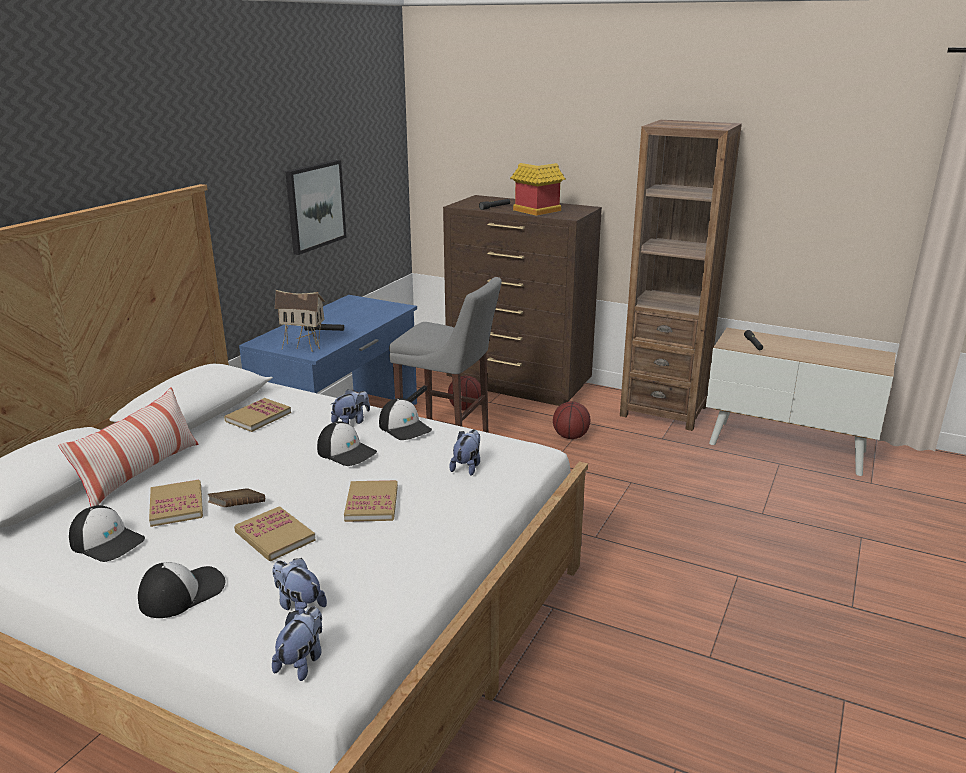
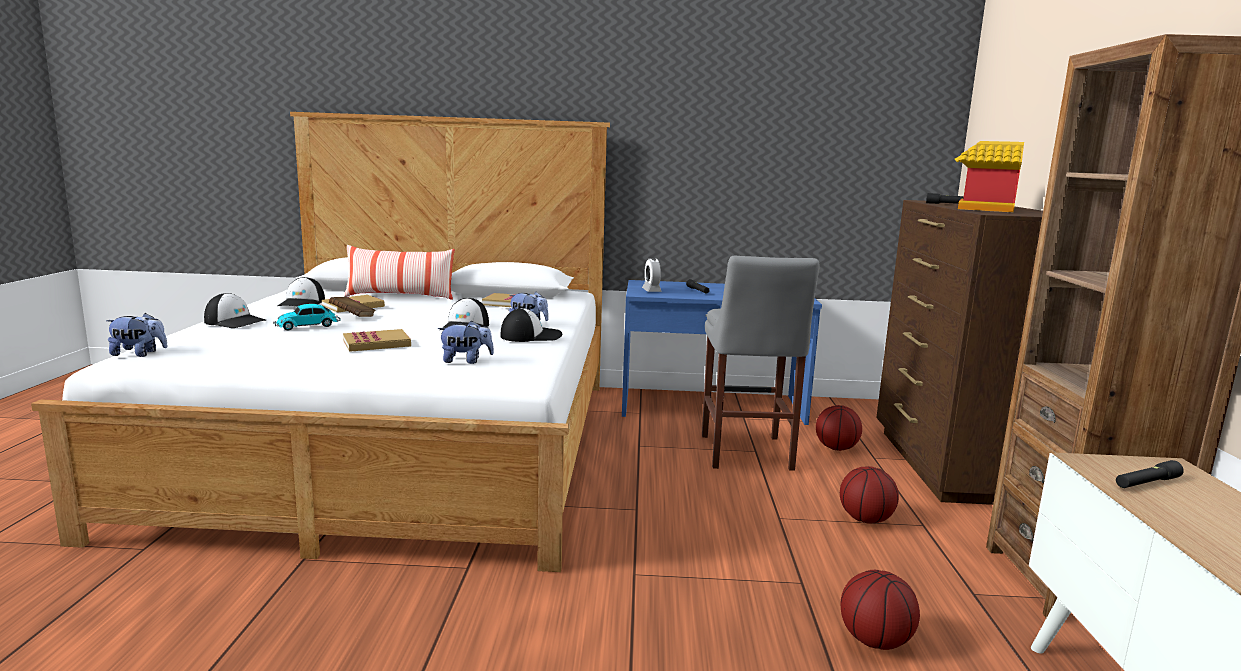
camera: 65 degrees right, 10 degrees down
book [234,506,316,562] -> toy car [273,304,341,330]
plush toy [272,558,327,614] -> none
toy house [275,290,325,352] -> alarm clock [642,258,662,292]
picture [285,160,347,255] -> none
cap [379,398,432,440] -> cap turned 135 degrees counterclockwise [500,308,562,342]
none -> basketball [840,570,920,650]

